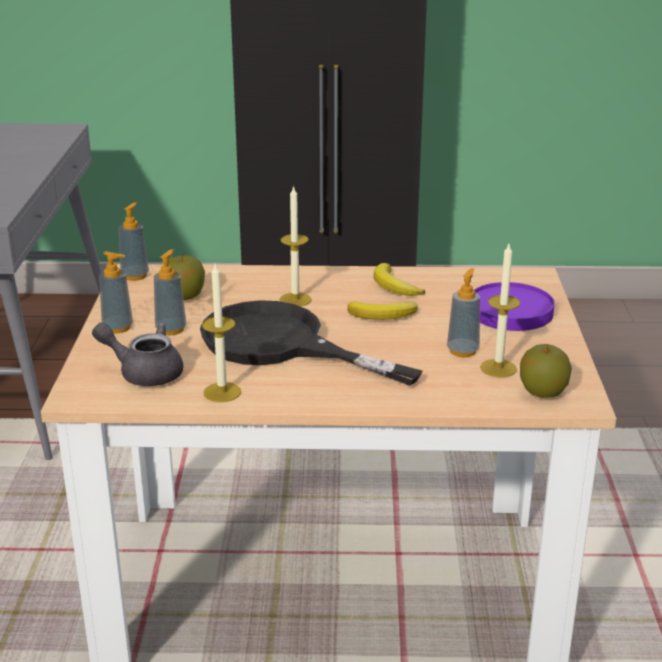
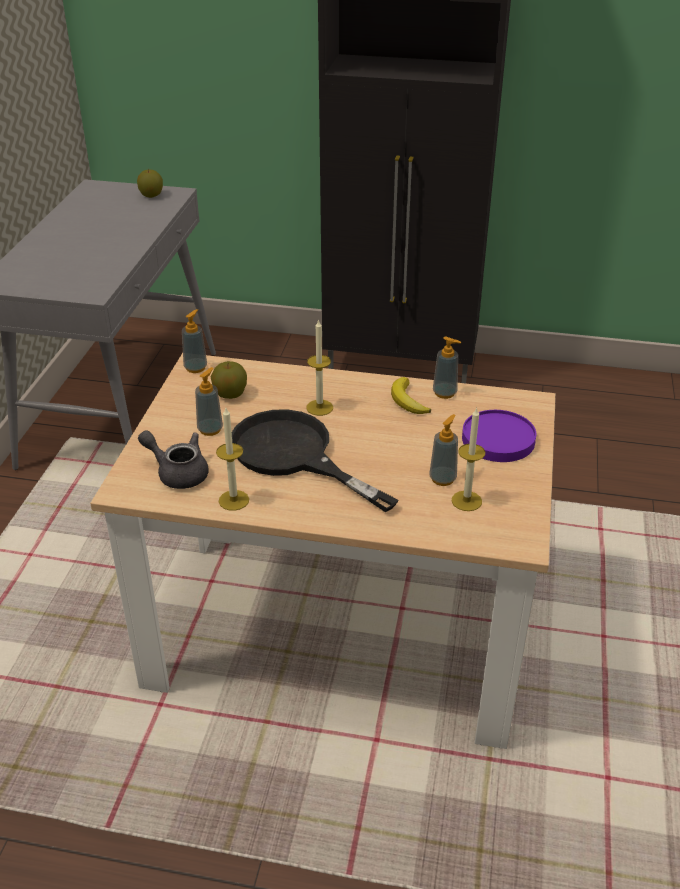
camera: 10 degrees right, 10 degrees up
soap dispenser [99,251,133,333] -> soap dispenser moved to [433,336,461,399]
banana [347,301,418,320] -> none
apple [520,344,572,398] -> apple moved to [137,169,163,198]

